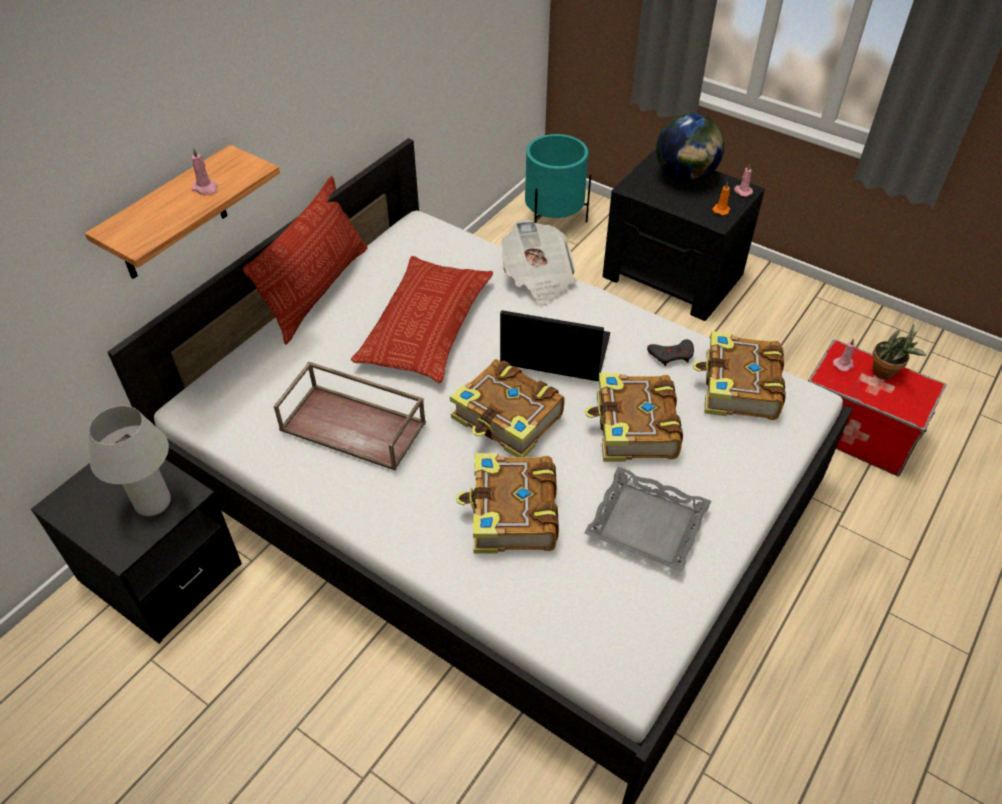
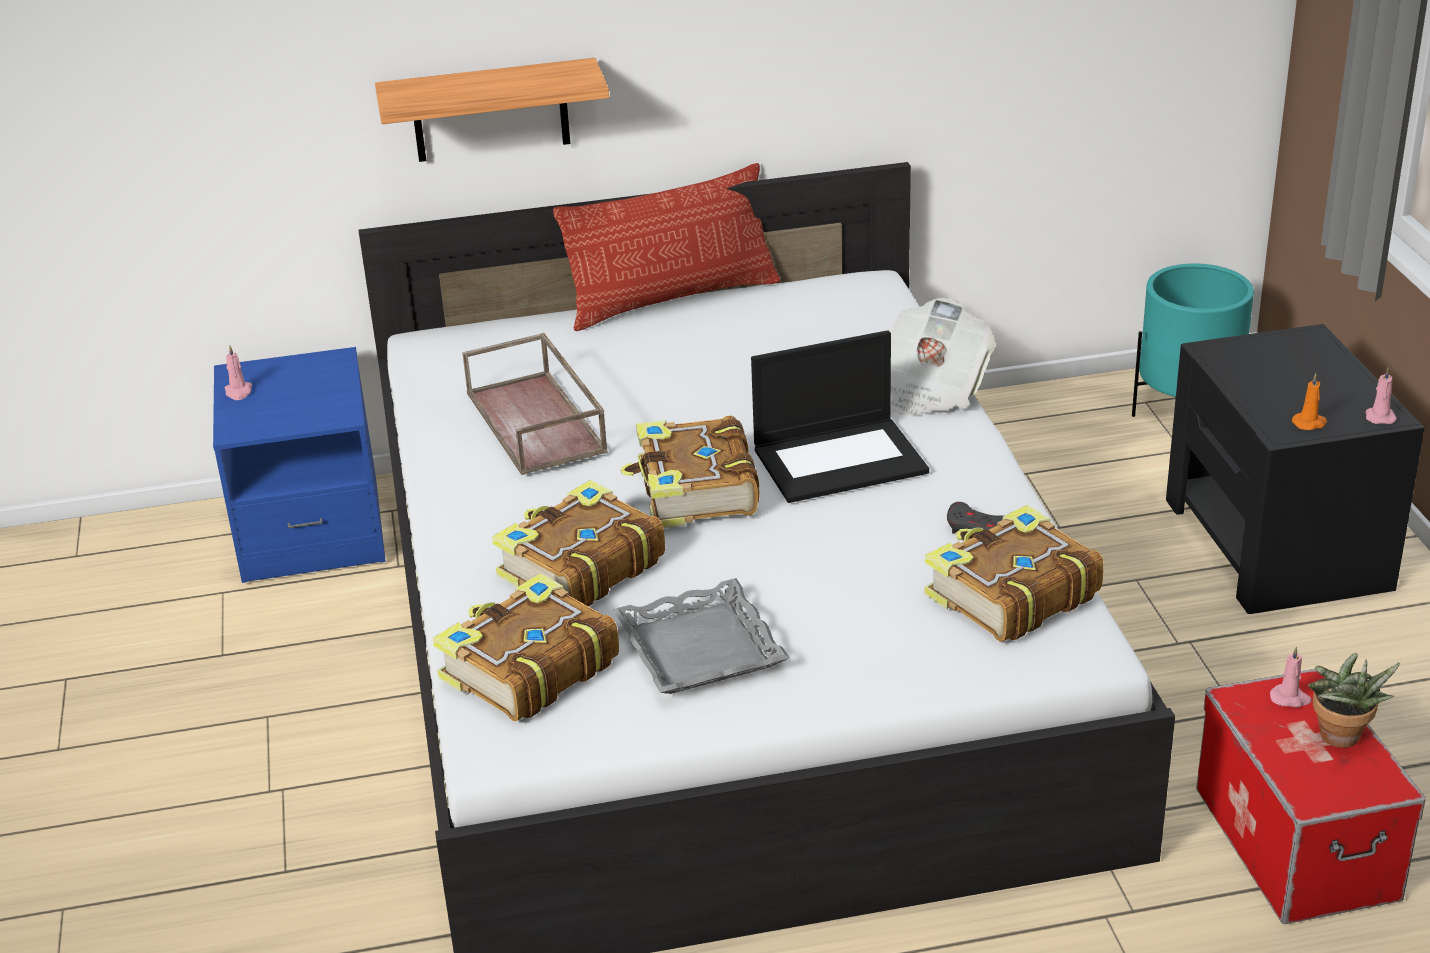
camera: 45 degrees right, 15 degrees down
black nightstand [31,434,242,643] -> blue nightstand [213,347,386,583]
white table lamp [89,406,171,516] -> none
pink candle [191,148,218,195] -> pink candle moved to [225,345,252,400]
pillow [351,256,493,383] -> none
laptop [500,310,610,381] -> laptop turned 105 degrees clockwise [751,330,929,503]
book [585,373,683,462] -> book moved to [433,573,619,721]
globe [656,113,724,182] -> none

